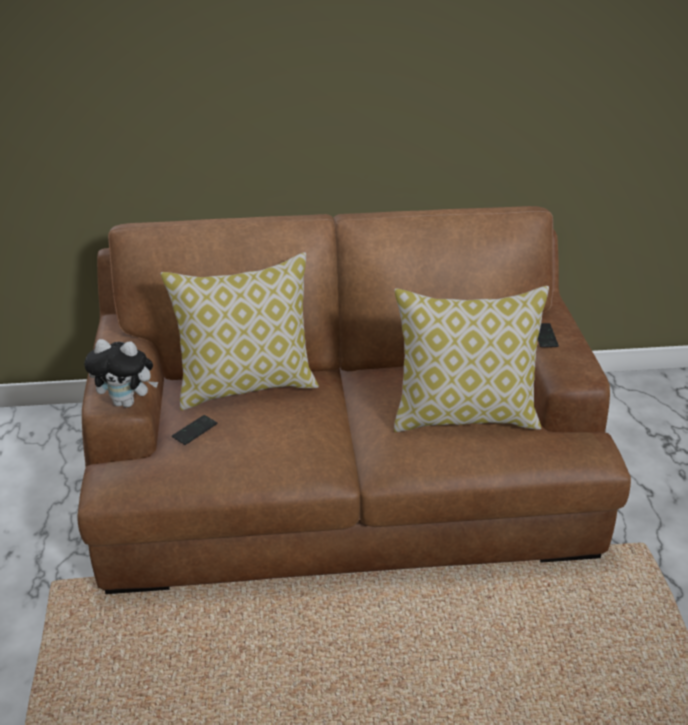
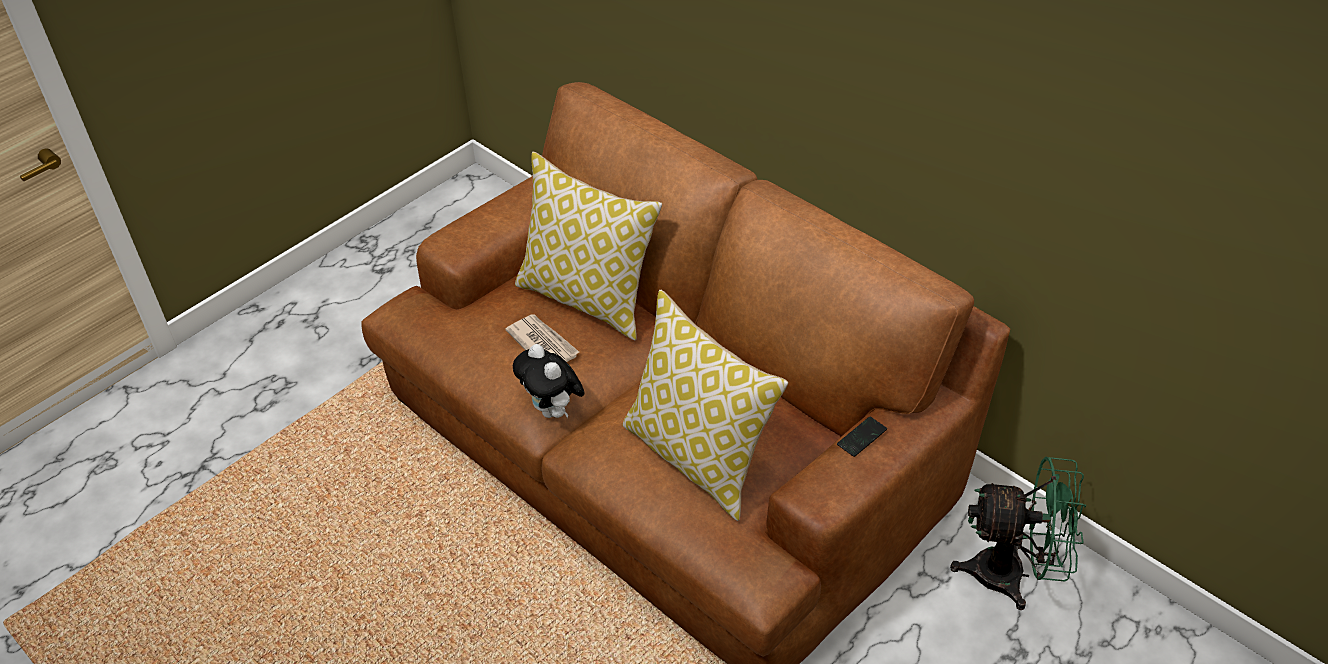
camera: 50 degrees right, 10 degrees up
plush toy [84,339,158,408] -> plush toy moved to [513,344,584,418]
phone [172,415,217,445] -> none
none -> newspaper [505,314,579,362]
none -> green fan [950,456,1086,610]

